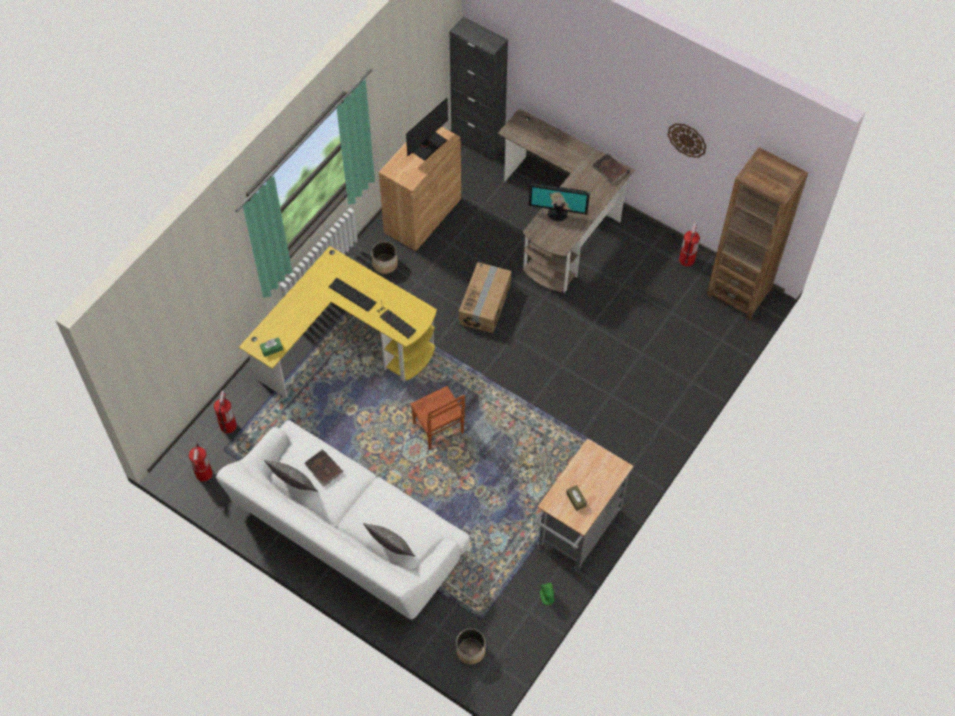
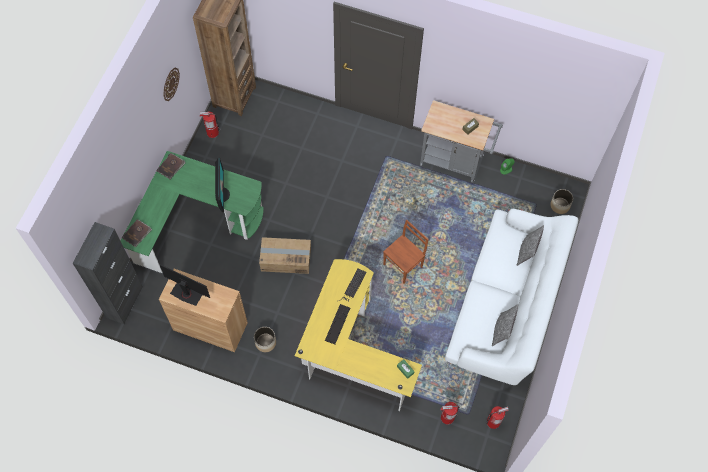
camera: 105 degrees left, 5 degrees up
brown book [304,449,343,487] -> brown book moved to [122,220,152,247]
brown desk [498,108,634,293] -> green desk [121,151,263,273]

